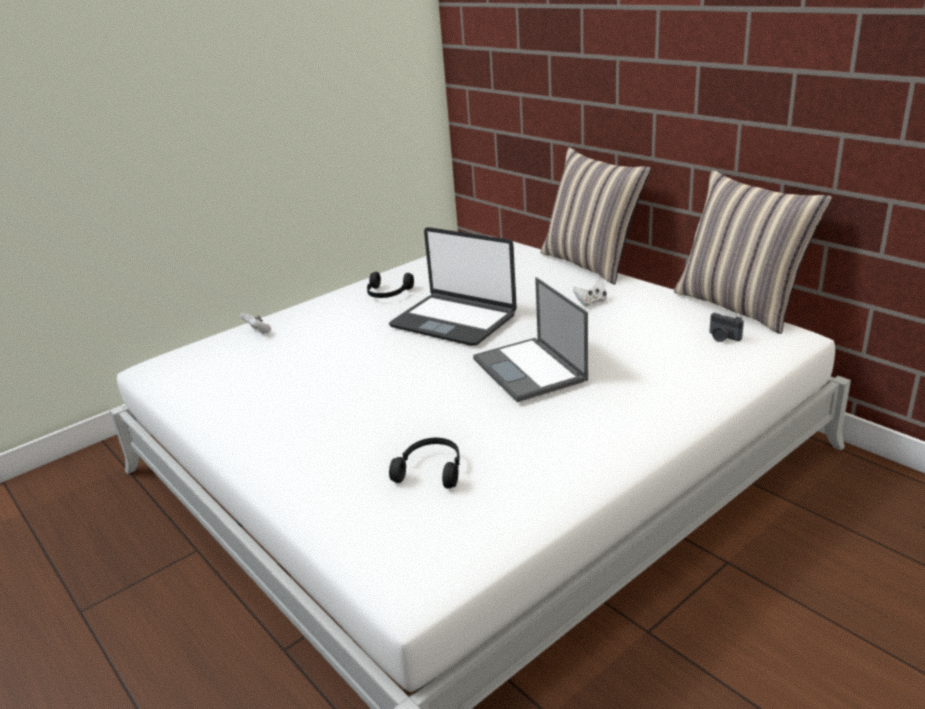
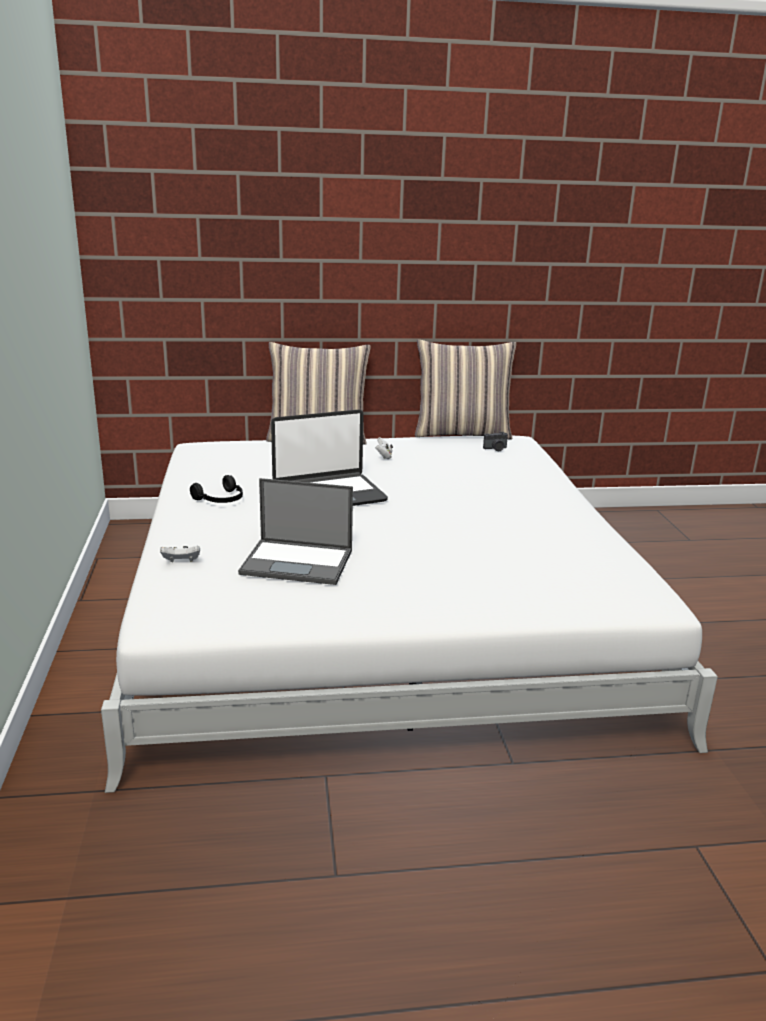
camera: 60 degrees left, 5 degrees down
black headphones [389,438,460,489] -> none
laptop [473,277,588,402] -> laptop moved to [238,478,353,585]

